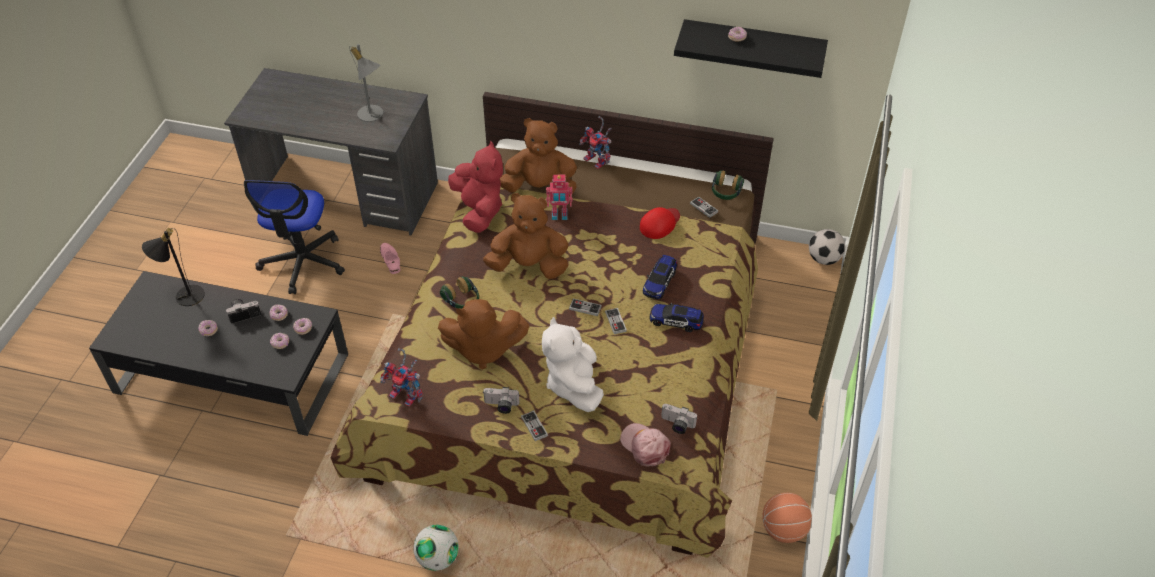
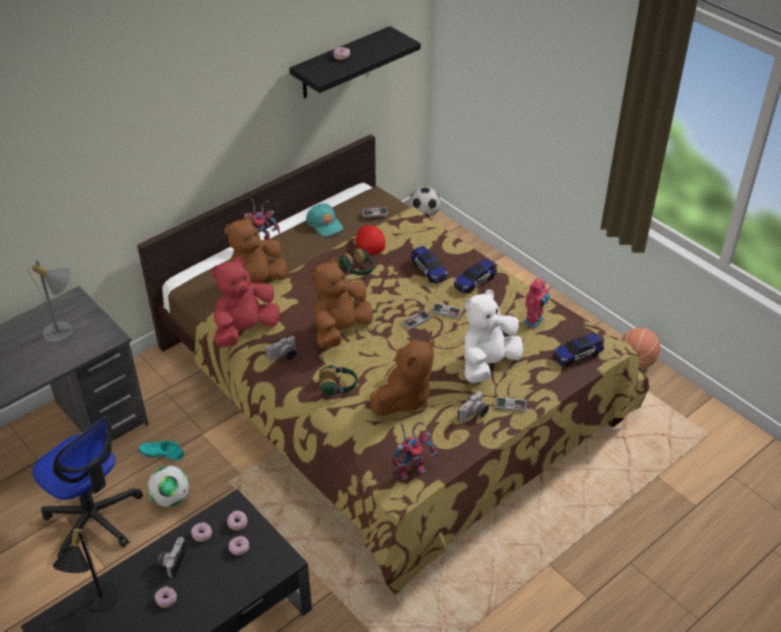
camera: 55 degrees left, 5 degrees down
pink shoe [380,243,401,274] -> turquoise shoe [138,440,184,460]
football [413,525,459,571] -> football moved to [148,466,189,507]
red plush toy [448,141,503,233] -> red plush toy turned 60 degrees counterclockwise [211,257,280,347]
white plush toy [542,317,604,412] -> white plush toy turned 105 degrees clockwise [464,290,523,383]
toy robot [546,175,573,220] -> toy robot moved to [523,278,550,328]
pink cap [620,423,671,467] -> toy car [553,333,604,367]
camera [661,404,697,434] -> camera moved to [265,336,297,361]
headphones [712,170,744,200] -> headphones moved to [339,248,374,275]
none -> turquoise cap [306,204,343,237]

